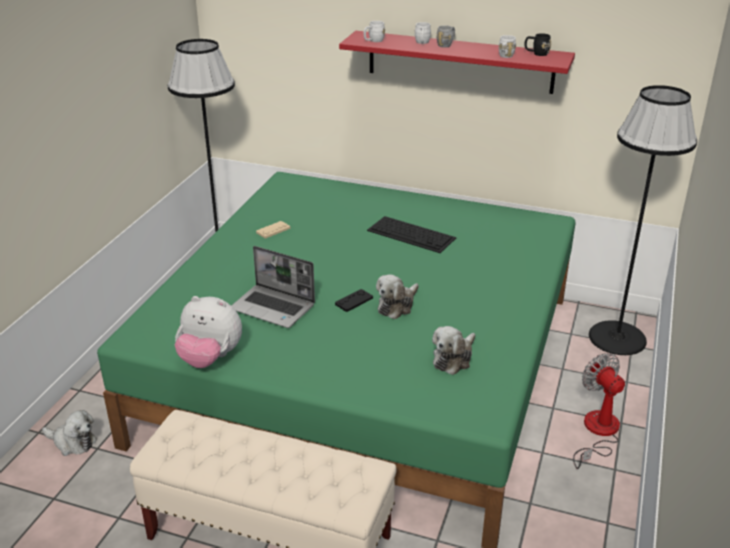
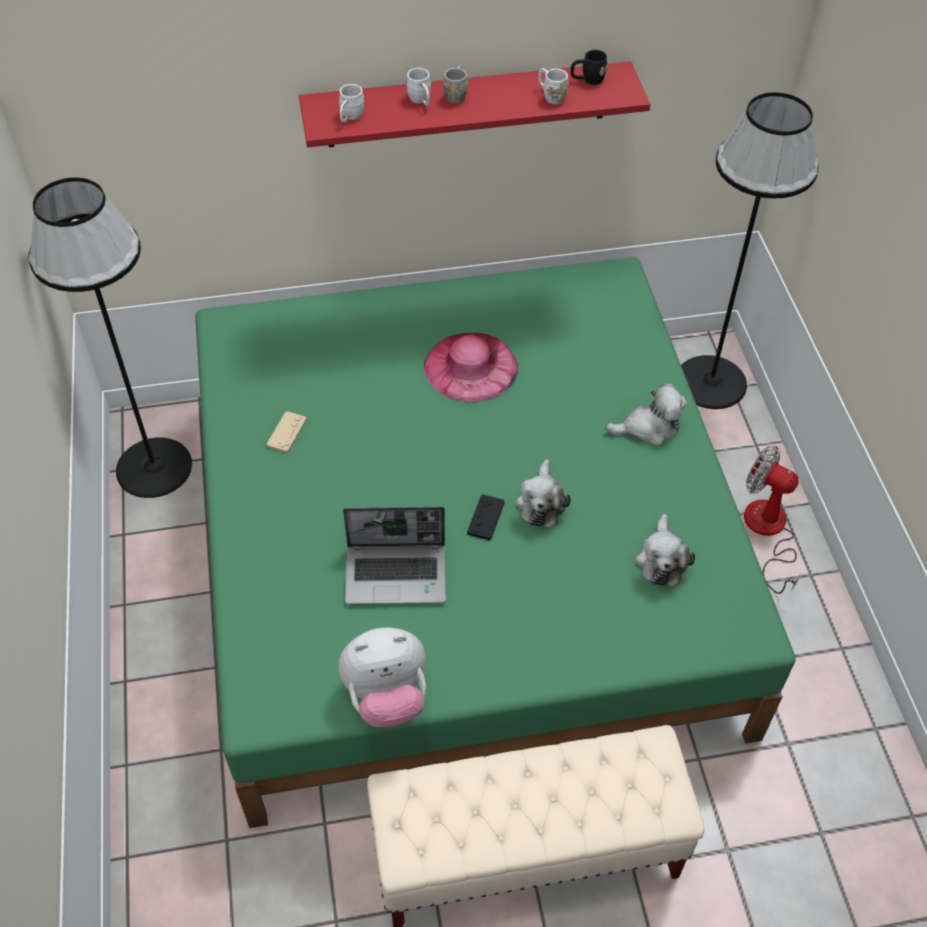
camera: 30 degrees left, 20 degrees up
plush toy [42,410,97,456] -> plush toy moved to [606,383,688,446]
keyboard [367,216,457,253] -> pink hat [424,333,518,403]

